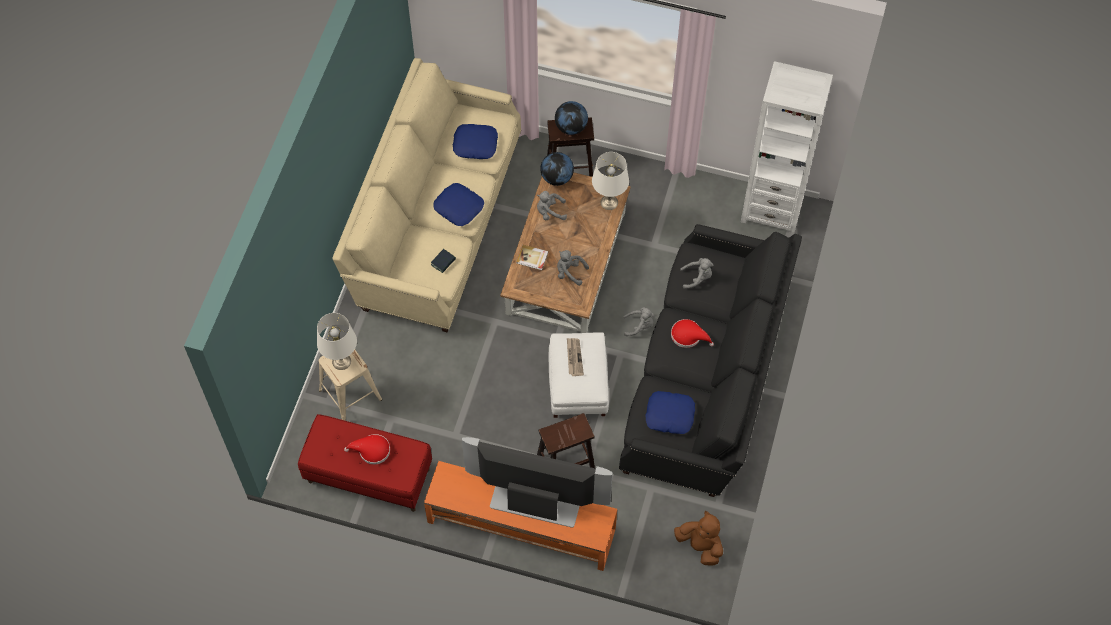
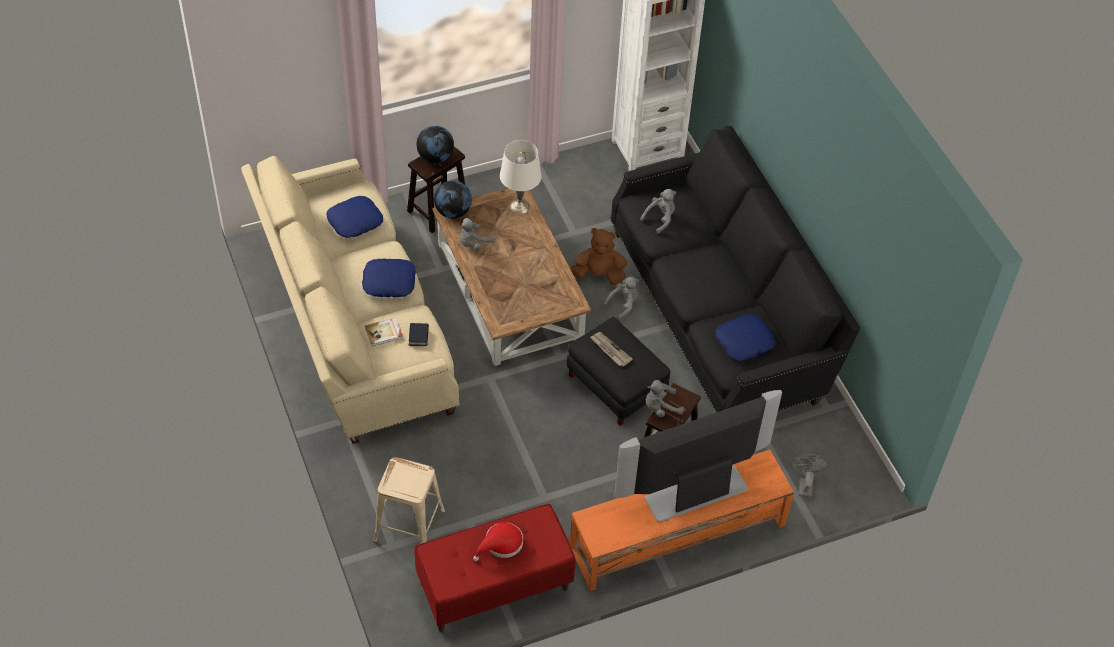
camera: 40 degrees left, 10 degrees down
white table lamp [317,313,357,370] -> none
book [516,245,548,270] -> book moved to [365,318,402,347]
white ottoman [549,332,609,418] -> black ottoman [566,317,670,426]
grey plush toy [557,250,589,286] -> grey plush toy moved to [646,380,684,417]
red hat [671,319,714,348] -> none
brown plush toy [674,511,723,566] -> brown plush toy moved to [570,228,627,285]
none -> grey fan [791,454,829,498]

